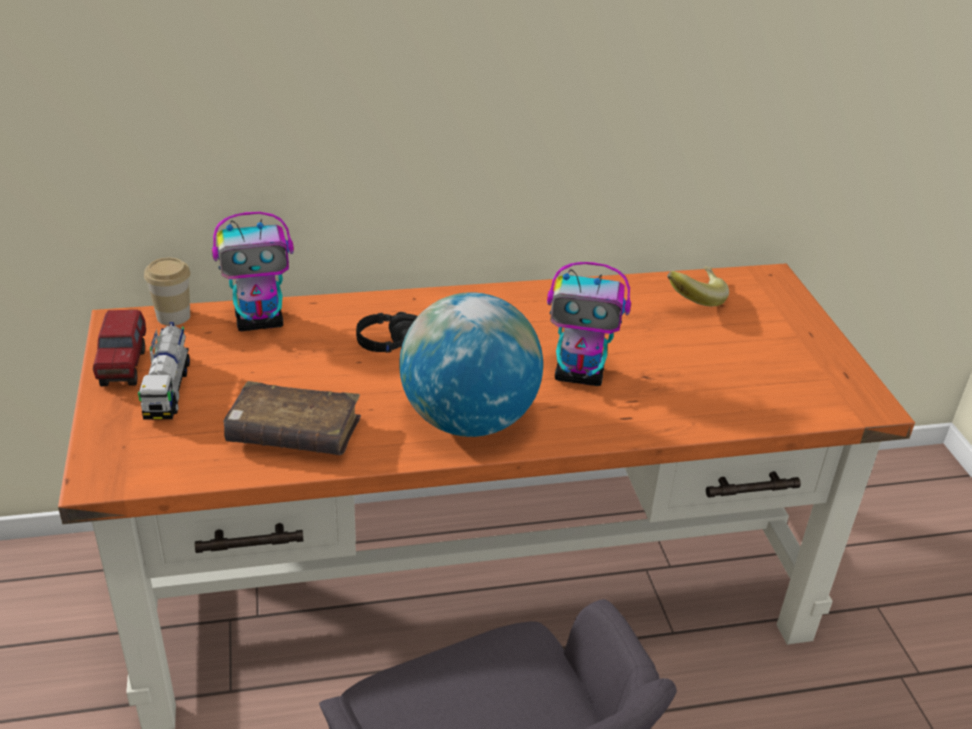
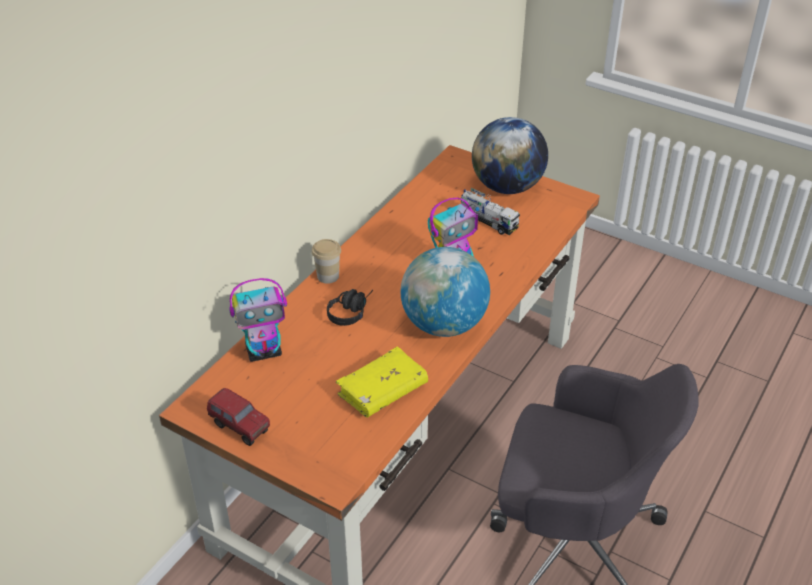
camera: 45 degrees left, 5 degrees up
toy truck [138,322,190,420] -> toy truck moved to [460,188,520,235]
cup [144,258,190,326] -> cup moved to [312,239,341,284]
toy robot [212,212,294,331] -> toy robot turned 45 degrees clockwise [229,278,287,362]
brown book [224,381,361,455] -> yellow book [336,347,428,417]
banana [667,266,729,306] -> none
none -> globe [472,117,548,194]

